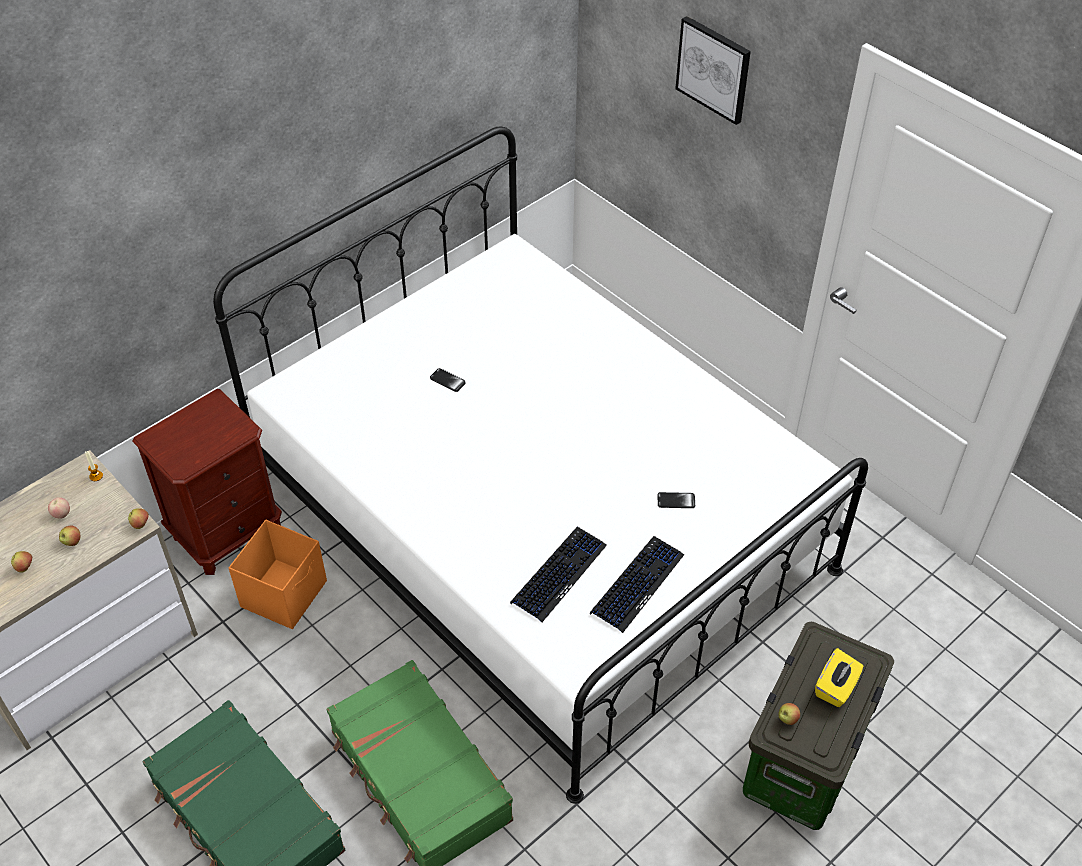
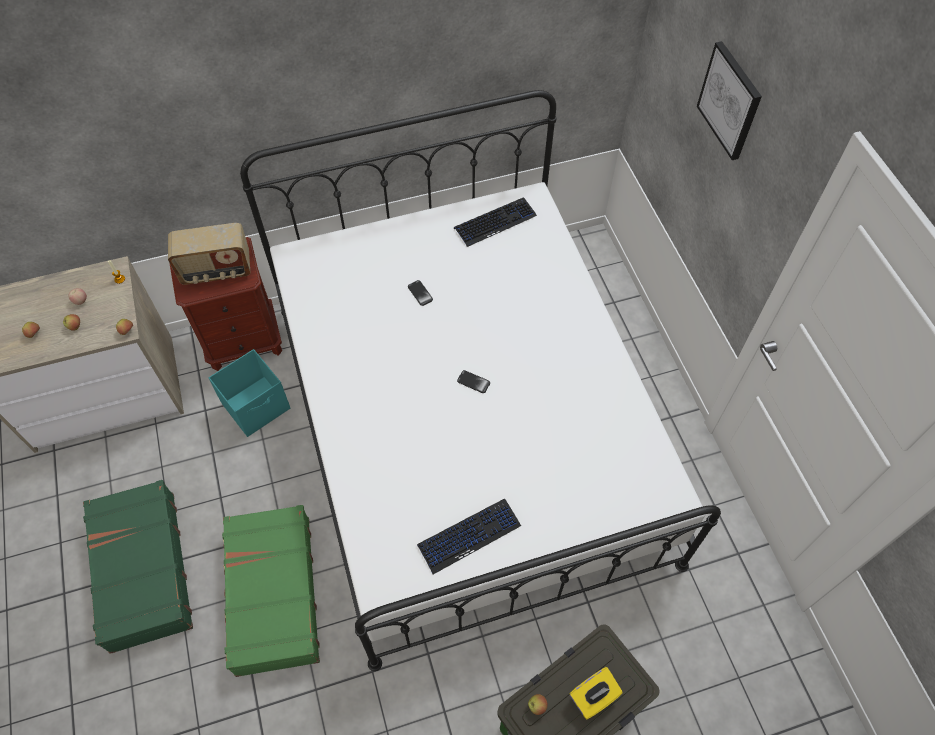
camera: 25 degrees right, 10 degrees up
orange storage box [228,520,327,629] -> turquoise storage box [209,349,290,437]
keyboard [510,527,607,622] -> keyboard moved to [454,197,537,247]
phone [657,492,695,508] -> phone moved to [457,370,490,393]
none -> radio [168,223,250,285]

